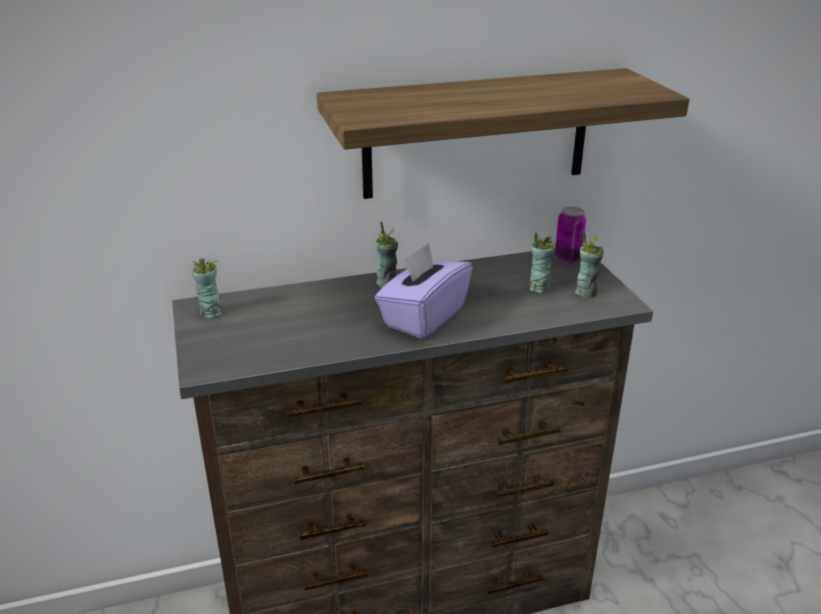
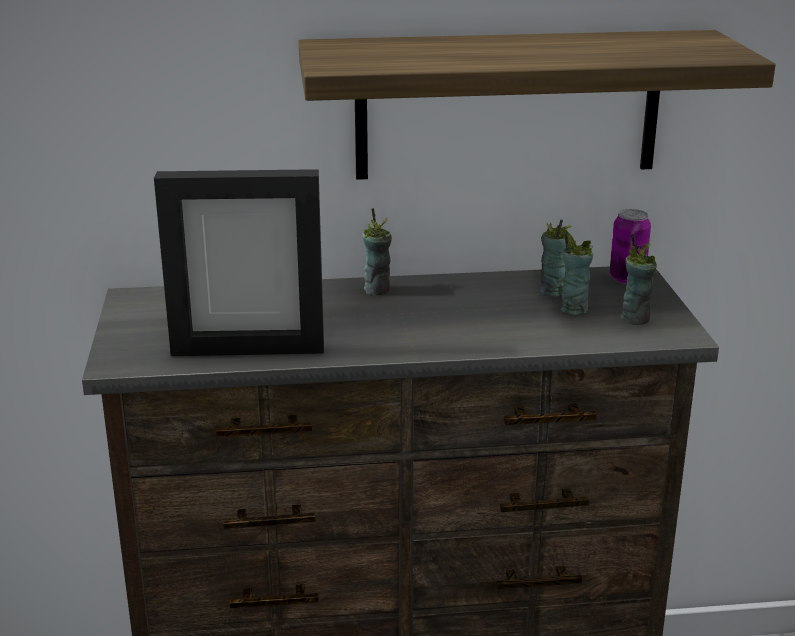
camera: 10 degrees right, 5 degrees down
cup [192,258,221,319] -> cup moved to [540,220,572,297]
purple tissue box [375,243,473,339] -> none
none -> picture frame [154,169,324,356]

